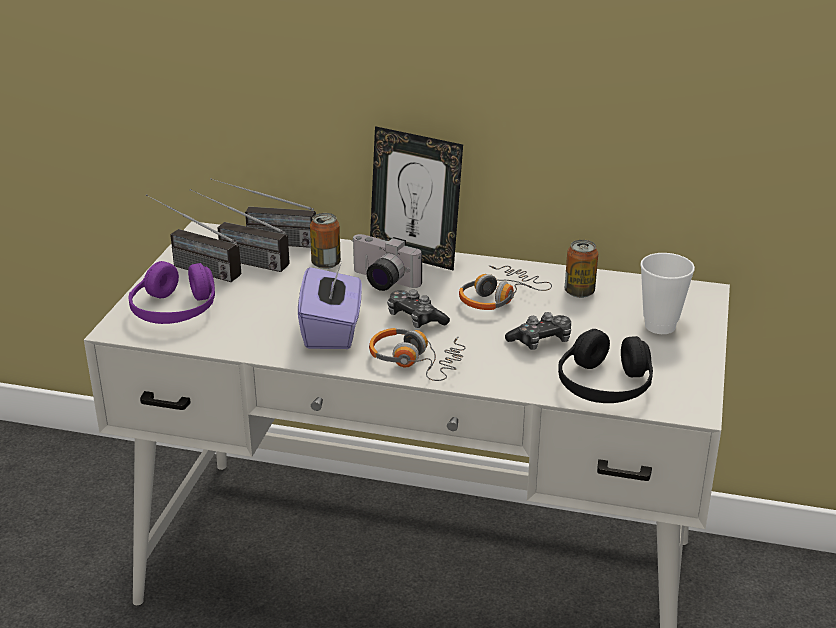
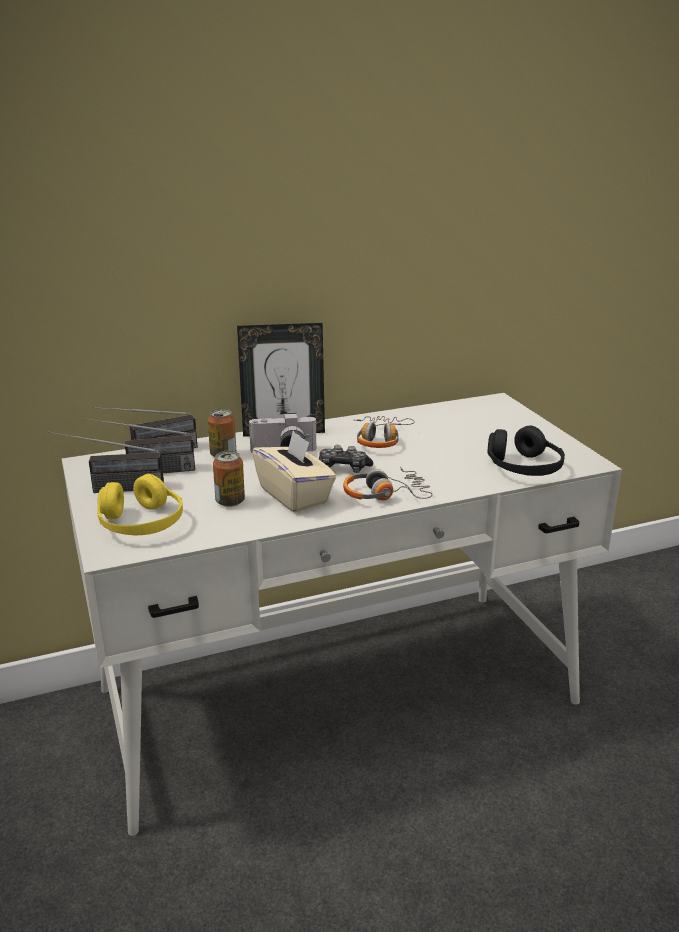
camera: 35 degrees left, 5 degrees down
purple headphones [129,261,215,324] -> yellow headphones [97,474,183,535]
purple tissue box [298,262,362,349] -> beige tissue box [252,431,336,513]
game controller [505,312,571,350] -> none
can [565,240,598,298] -> can moved to [213,451,245,507]
cup [641,253,695,334] -> none

